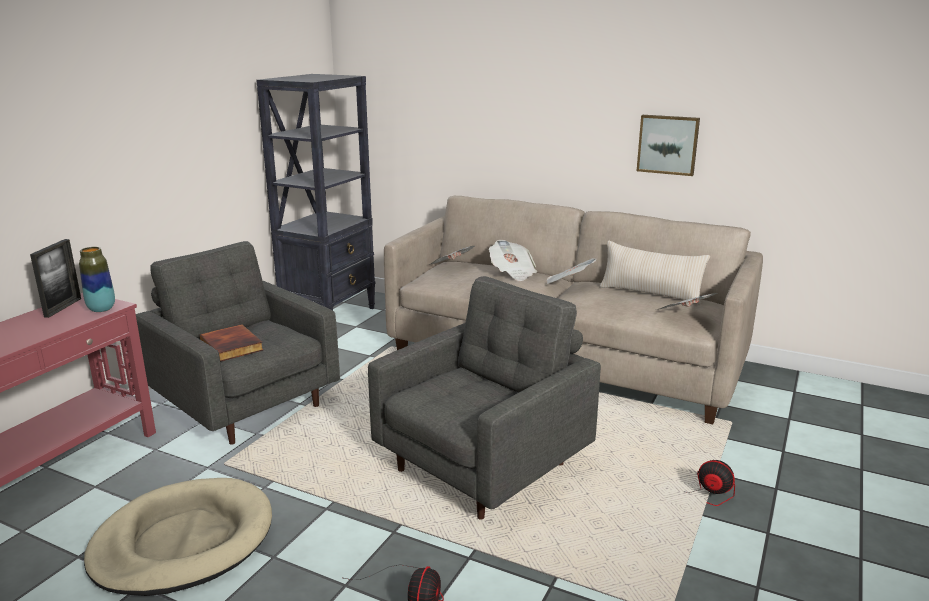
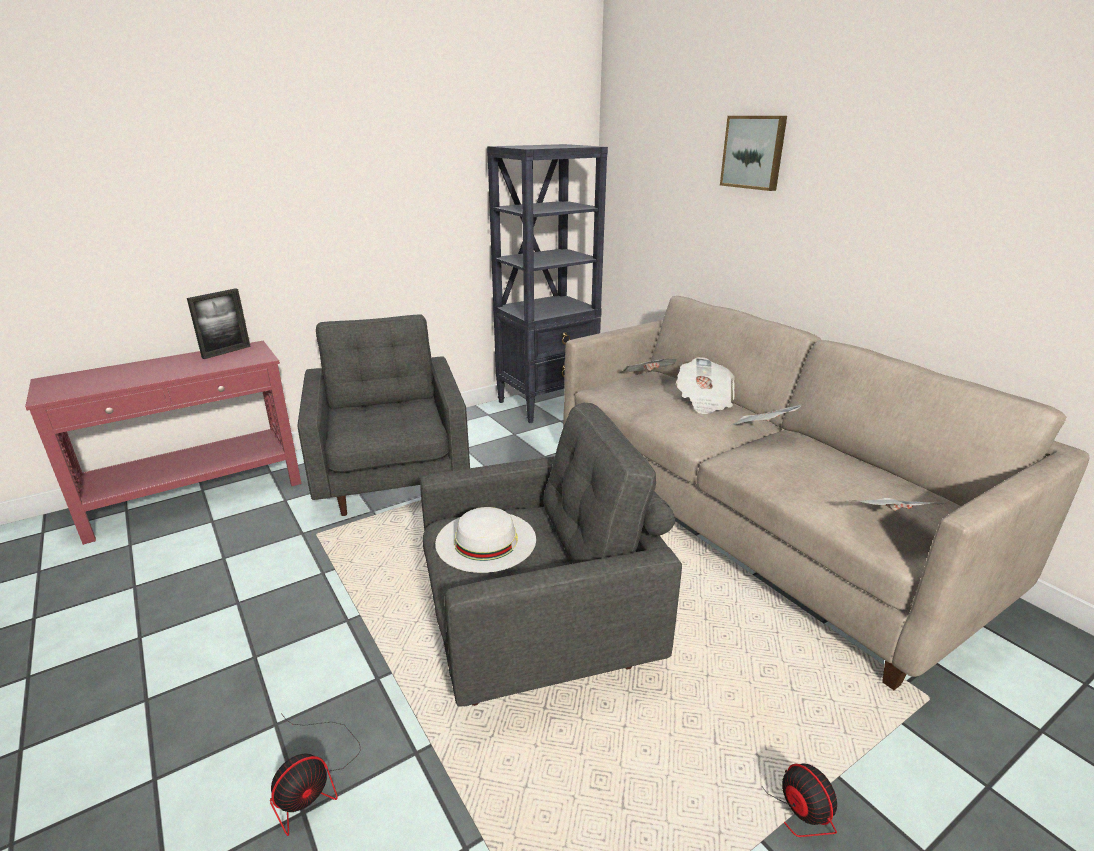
camera: 30 degrees right, 5 degrees up
vase [79,247,115,312] -> none
beige dog bed [84,478,272,596] -> none
book [200,324,263,362] -> none
beige pillow [599,241,710,305] -> none
picture [637,115,700,176] -> picture moved to [720,116,787,191]
none -> white hat [435,507,536,573]

